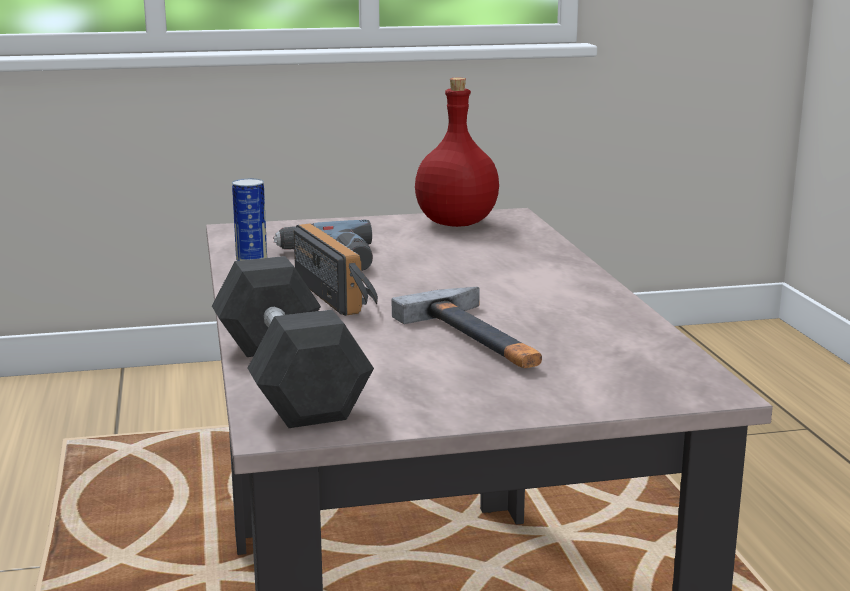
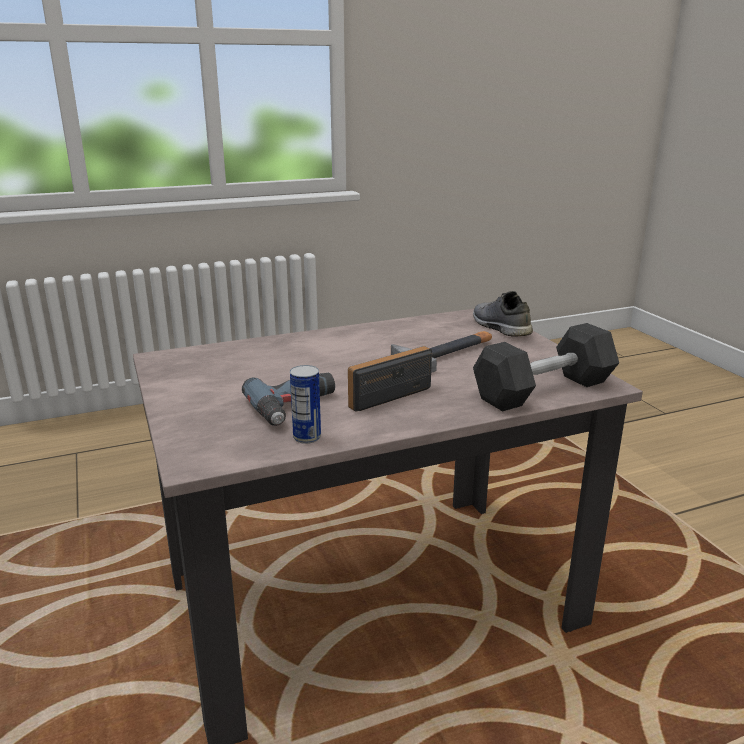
camera: 100 degrees left, 5 degrees up
red bottle [415,78,499,227] -> none
none -> grey shoe [473,291,533,337]

